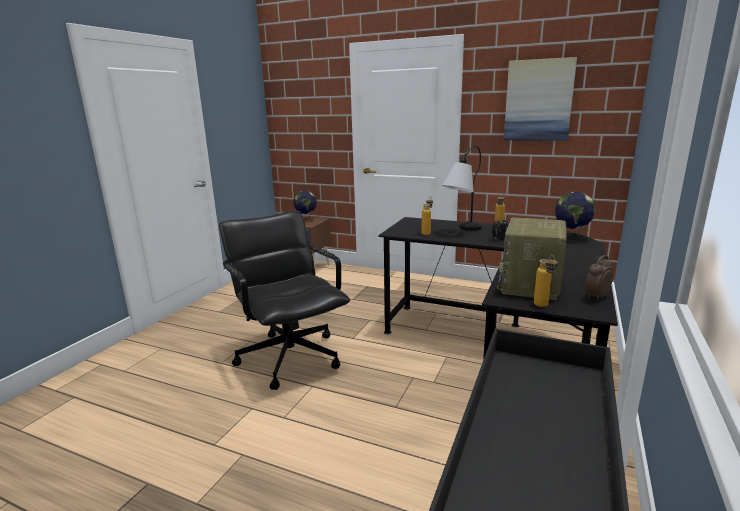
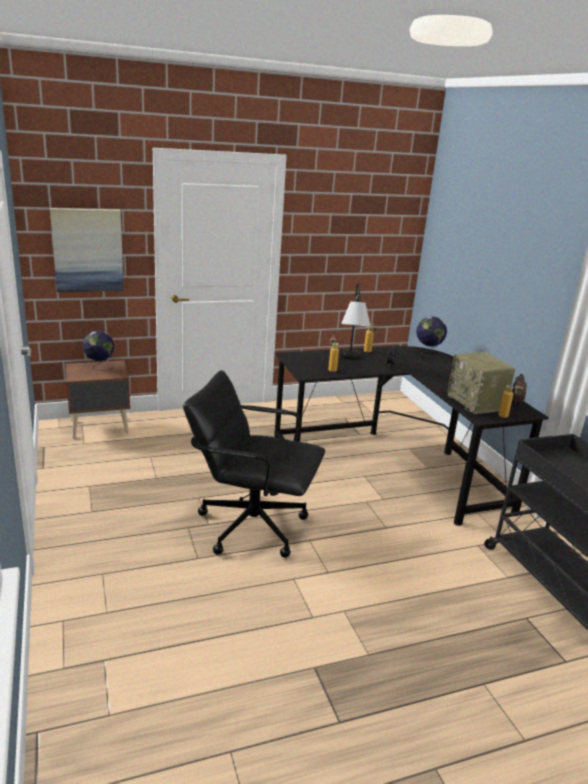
camera: 45 degrees left, 5 degrees up
picture [504,57,577,141] -> picture moved to [50,208,124,292]

